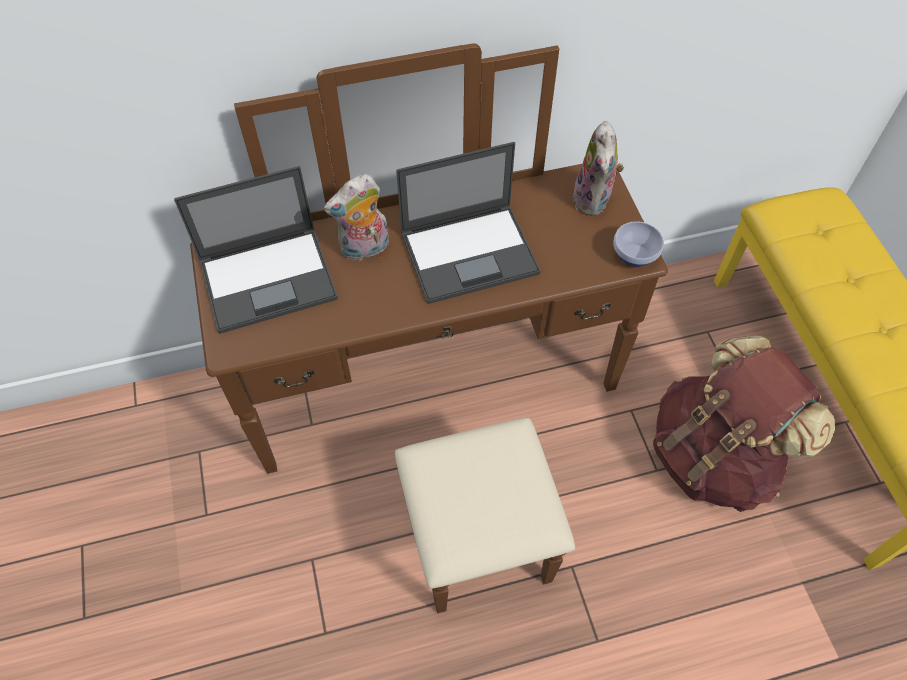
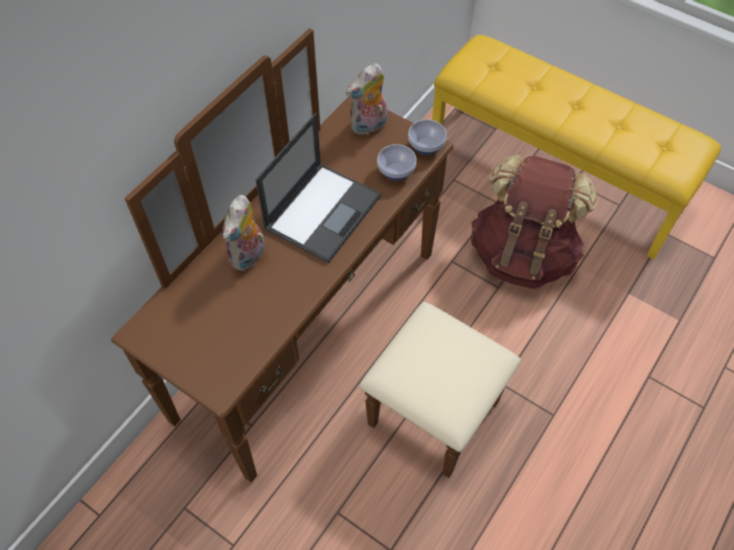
camera: 40 degrees left, 0 degrees up
laptop [174,166,338,334] -> none
plush toy [572,121,624,216] -> plush toy turned 90 degrees clockwise [346,63,387,135]
none -> bowl [377,144,417,181]

